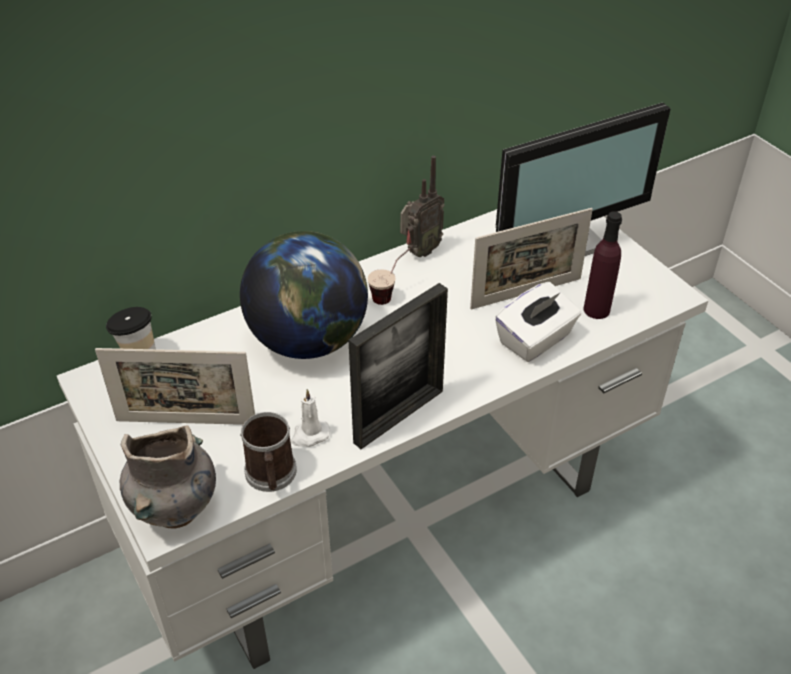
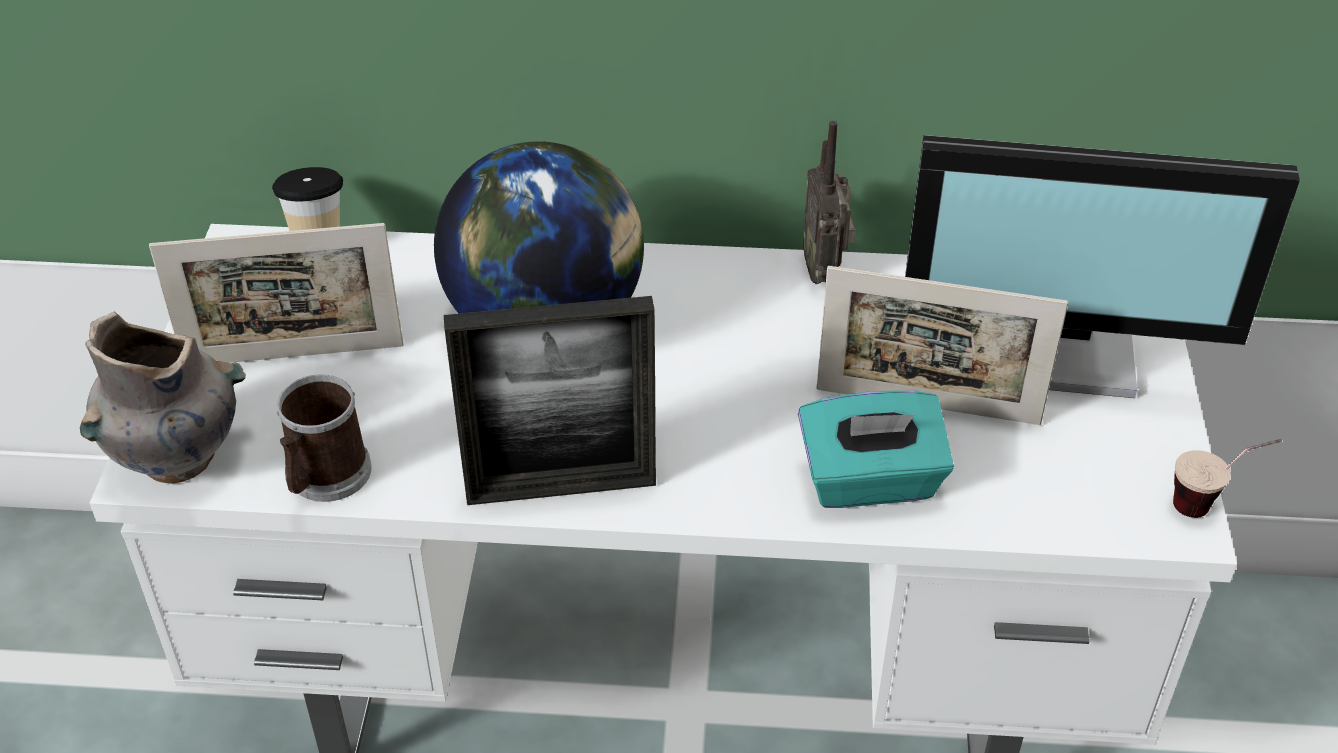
camera: 35 degrees right, 0 degrees up
picture frame [95,348,255,425] -> picture frame turned 45 degrees counterclockwise [149,223,404,363]
white candle [291,389,330,447] -> none
cup [368,248,410,305] -> cup moved to [1173,439,1282,518]
radio [400,156,445,257] -> radio turned 90 degrees clockwise [803,121,856,284]
white tissue box [495,282,581,362] -> turquoise tissue box [798,391,954,508]
purple bottle [584,211,622,319] -> none

